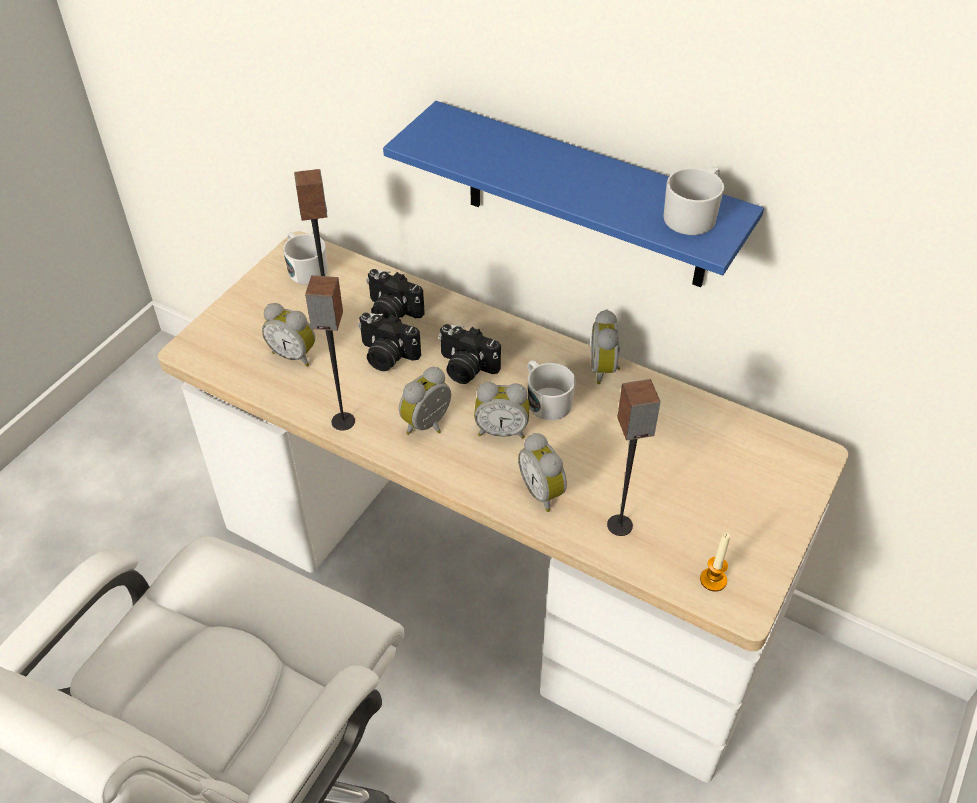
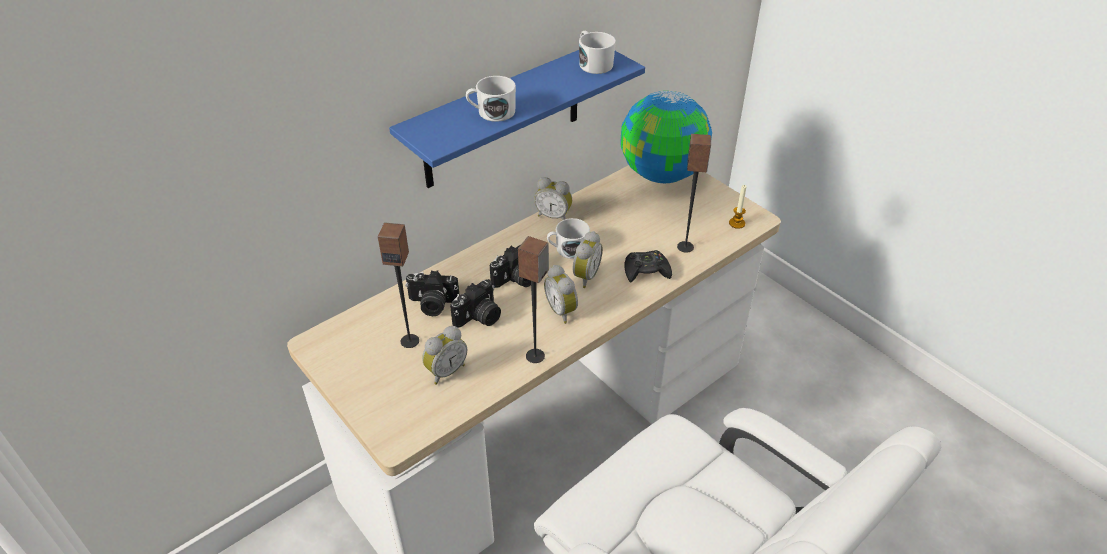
camera: 70 degrees left, 5 degrees down
white mug [283,232,328,284] -> white mug moved to [466,76,516,122]
camera [366,269,425,319] -> camera turned 45 degrees clockwise [405,270,459,316]
alarm clock [518,433,567,512] -> black game controller [624,250,672,283]
none -> globe [620,91,712,183]

